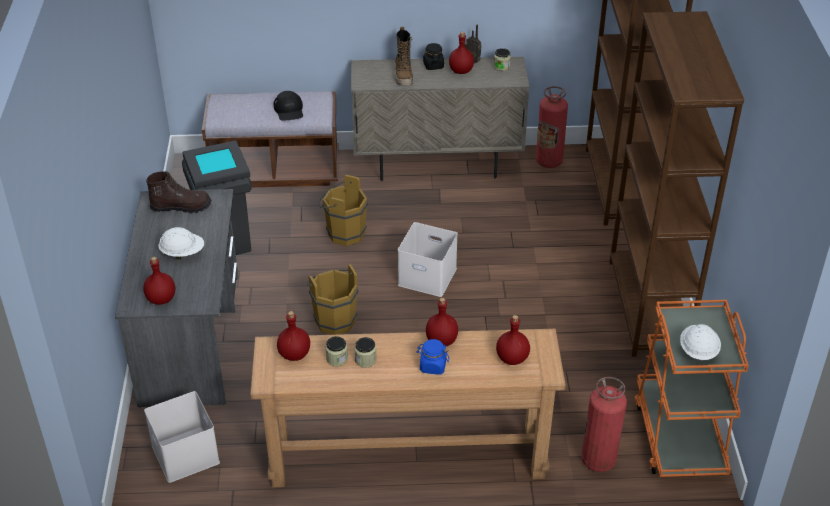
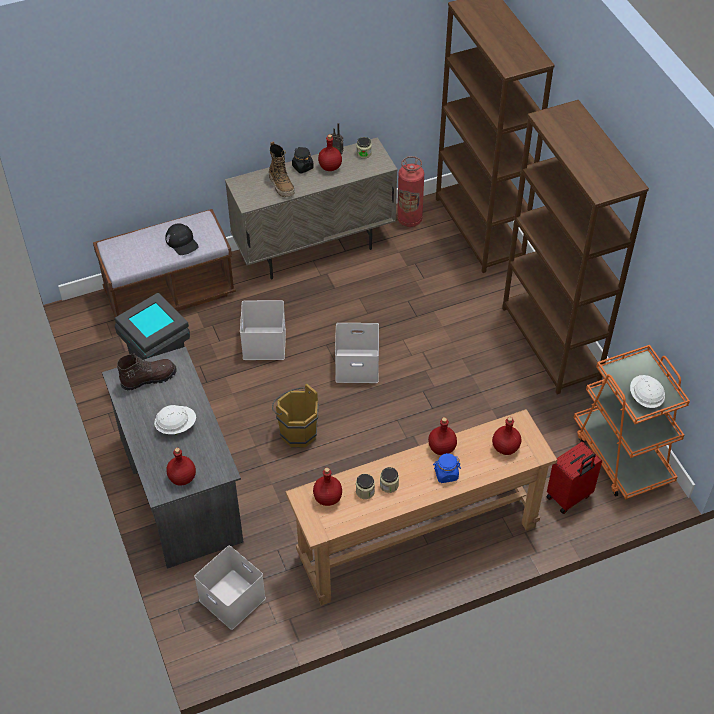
camera: 20 degrees left, 10 degrees up
brown bucket [318,175,368,246] -> white storage box [240,300,286,360]
fire extinguisher [581,377,627,472] -> red suitcase [546,442,602,514]

